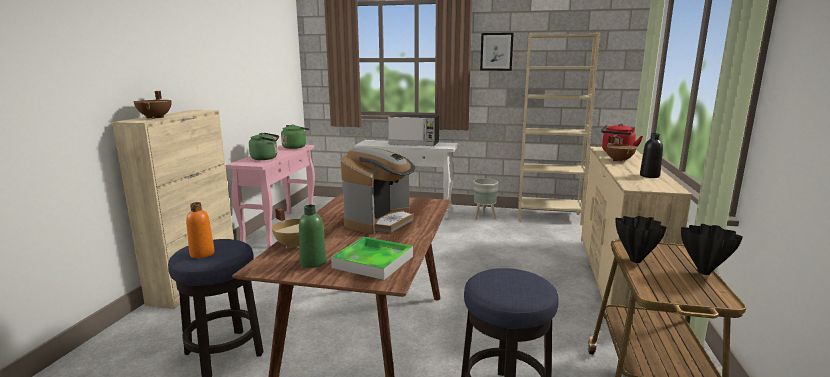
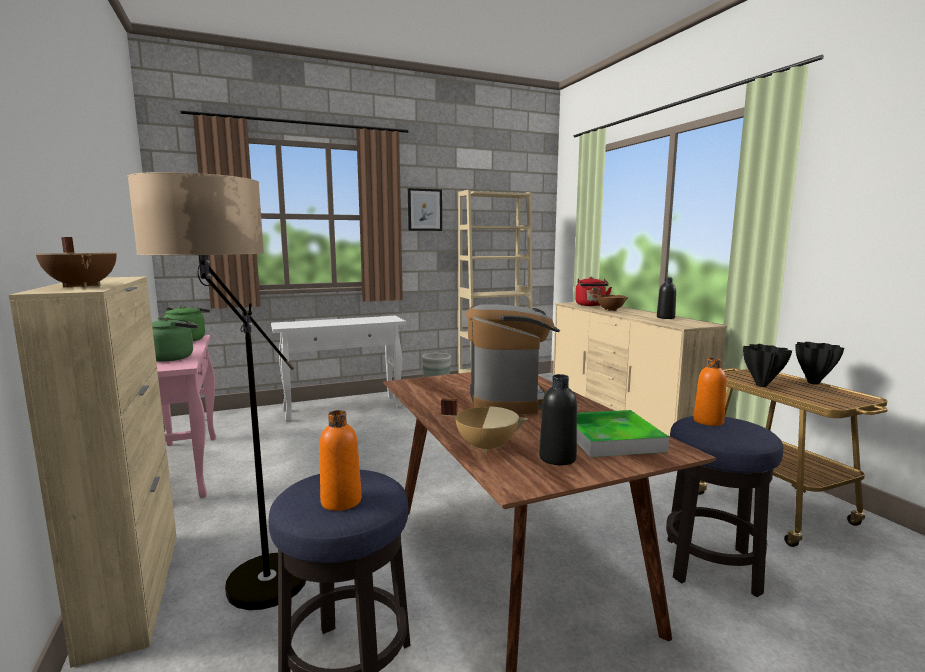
camera: 35 degrees left, 5 degrees down
green bottle [299,205,326,268] -> black bottle [539,374,577,465]
microwave [388,114,439,146] -> none
none -> floor lamp [127,172,306,610]
none -> orange bottle [694,358,727,426]

